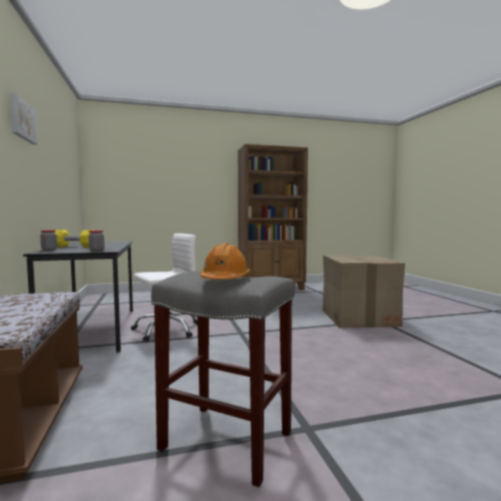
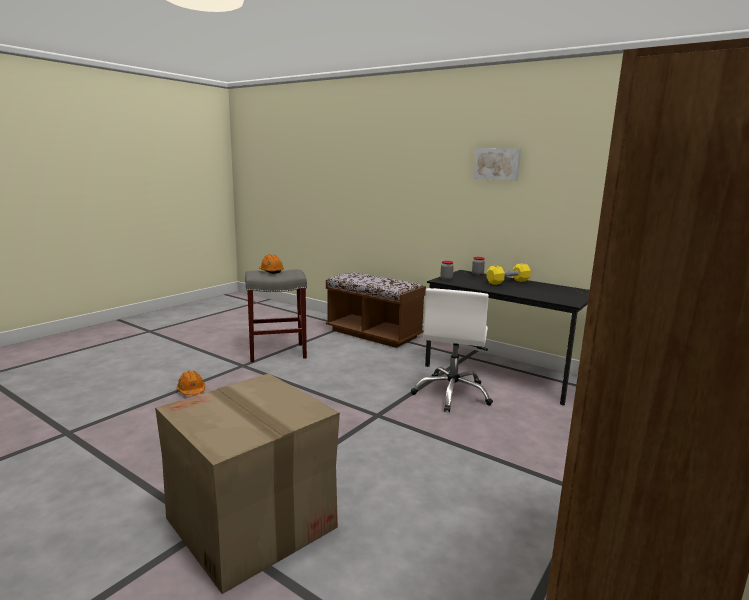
camera: 140 degrees right, 10 degrees up
none -> orange hard hat [177,371,205,395]

